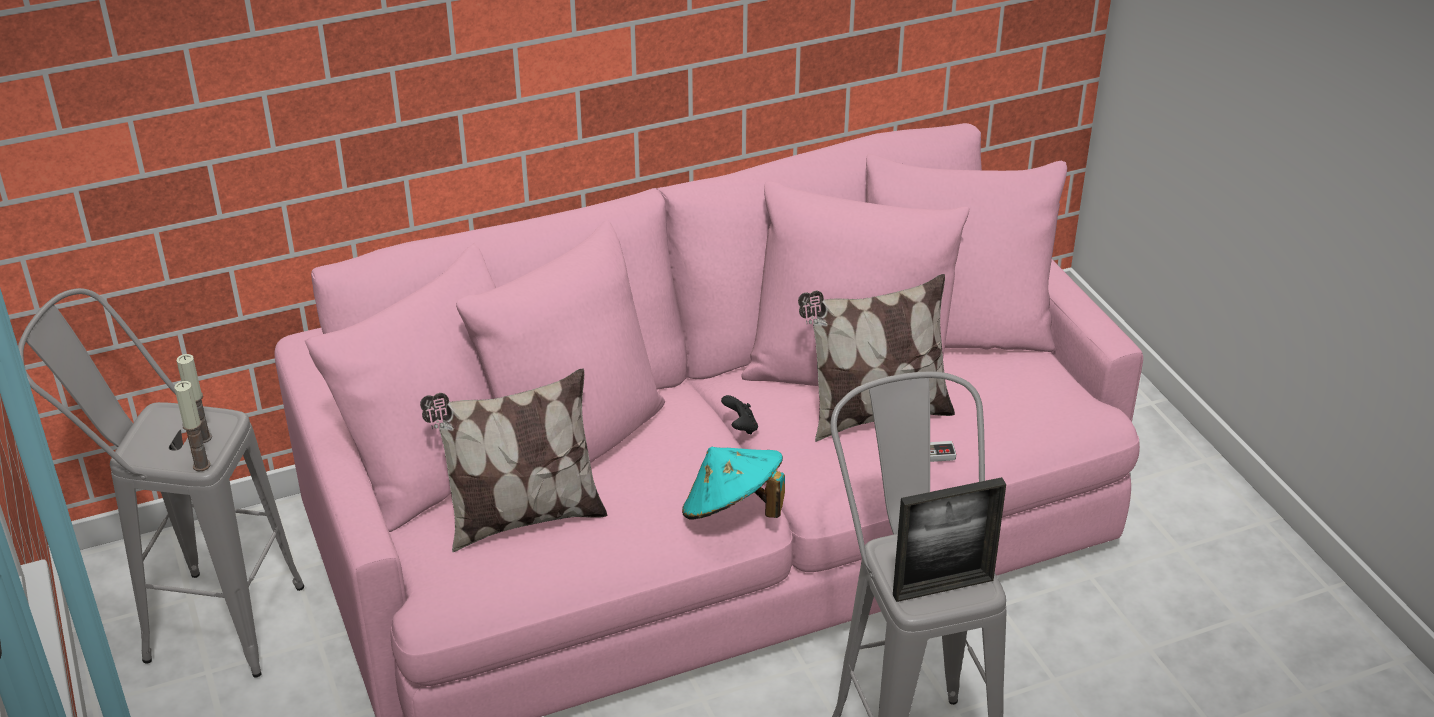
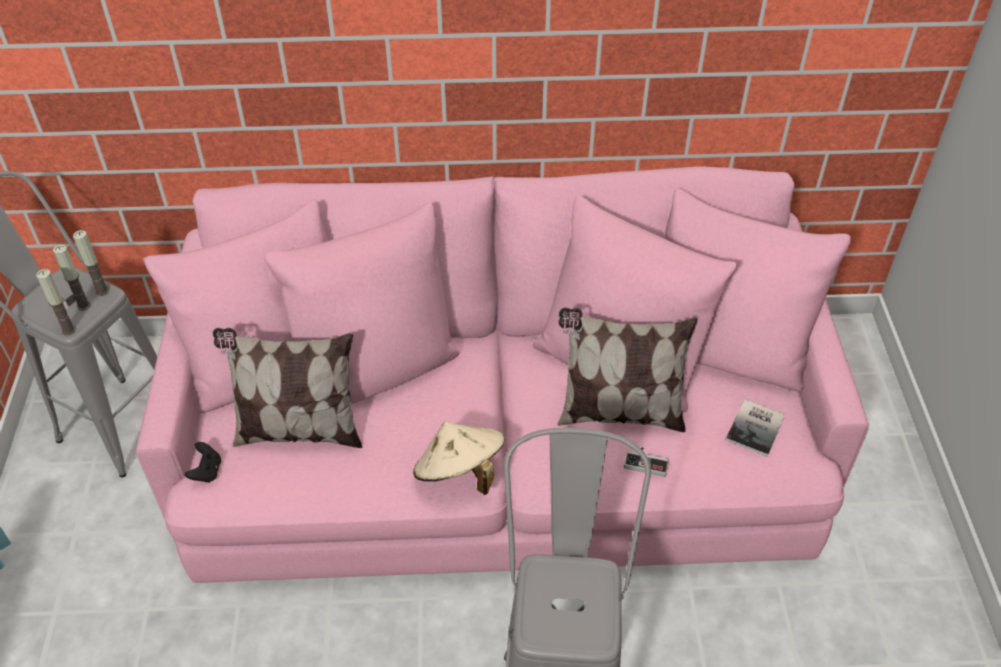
camera: 20 degrees right, 10 degrees up
turquoise hat [682,447,785,519] -> beige hat [413,421,504,495]
black game controller [721,395,758,435] -> black game controller moved to [185,442,221,483]
picture frame [893,477,1006,602] -> none
none -> candle [73,230,109,296]
none -> book [726,399,785,457]

